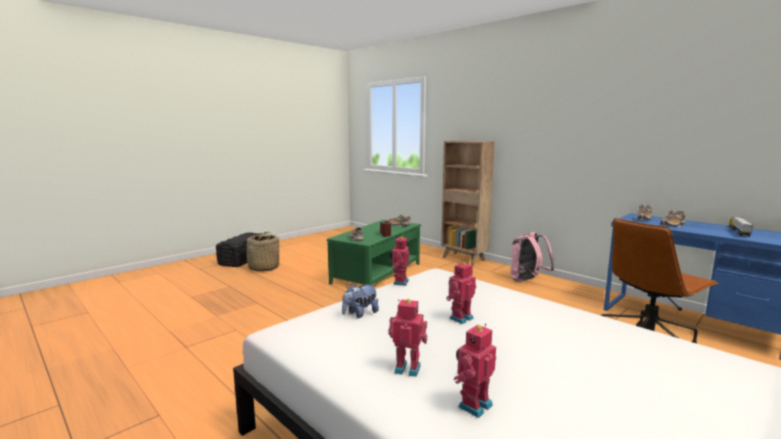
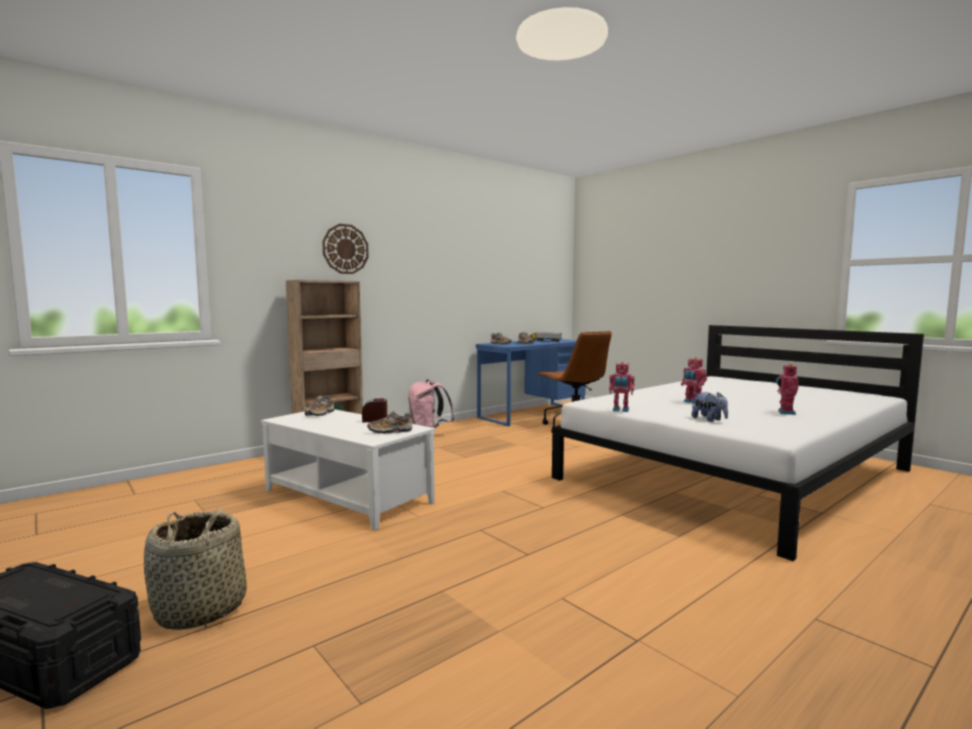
camera: 85 degrees left, 5 degrees down
green coffee table [327,220,421,286] -> white coffee table [261,409,435,530]
toy robot [454,323,496,418] -> none
none -> wall clock [322,224,369,274]

